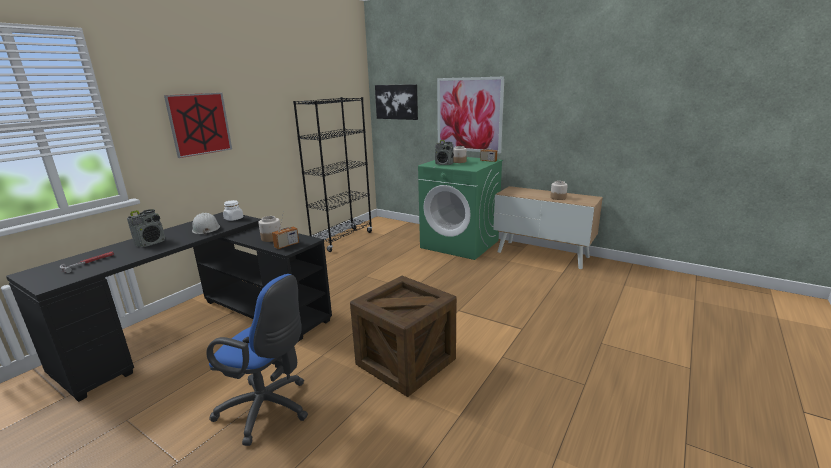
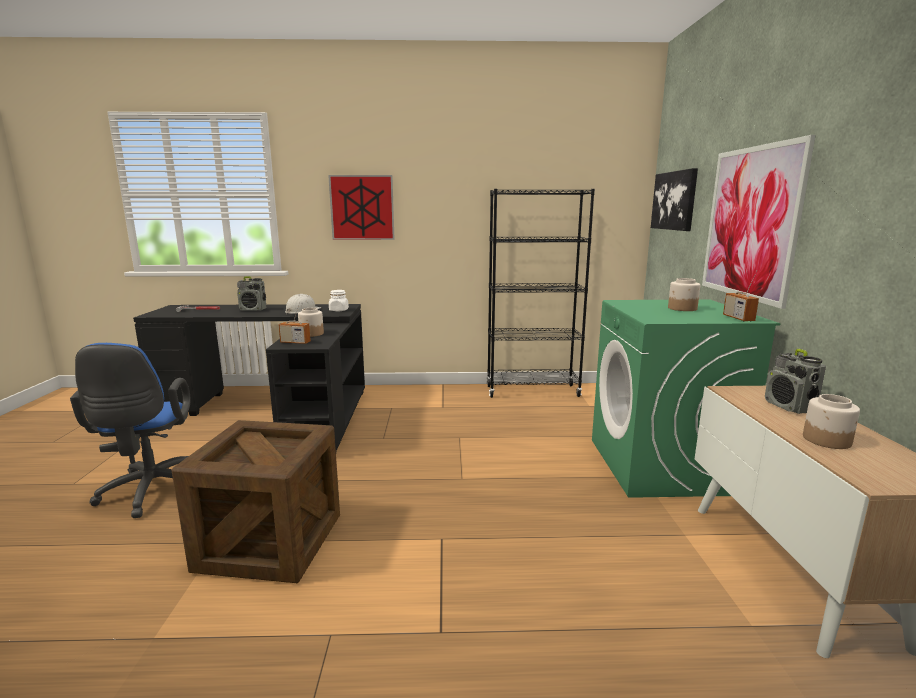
camera: 55 degrees right, 5 degrees down
radio [435,140,454,165] -> radio moved to [765,349,826,414]

